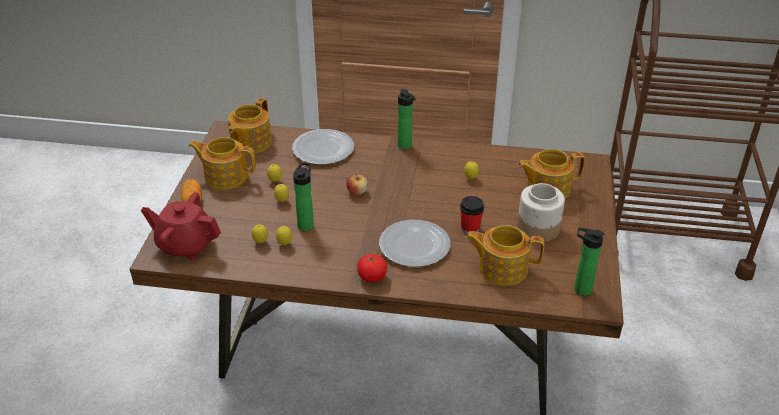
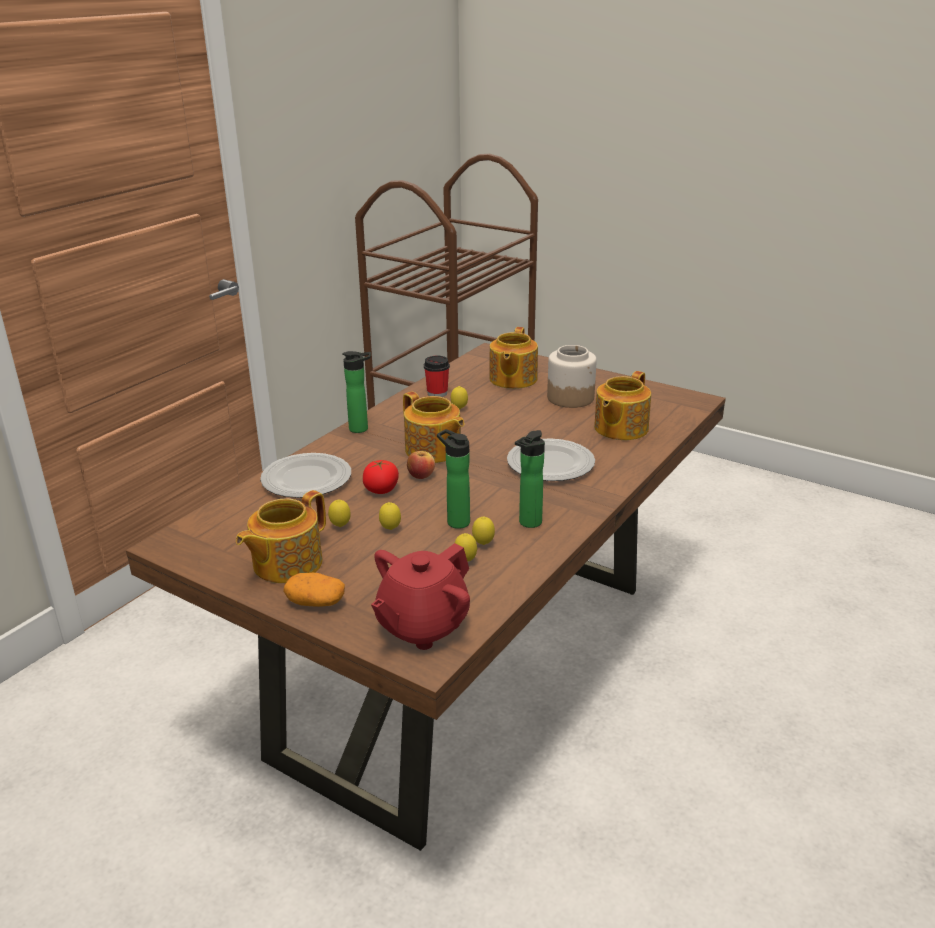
camera: 65 degrees left, 10 degrees down
teapot [228,98,272,154] -> teapot moved to [403,391,465,463]
tomato [357,254,387,282] -> tomato moved to [363,460,399,494]
cup [460,196,484,234] -> cup moved to [424,356,450,397]
bottle [574,227,605,296] -> bottle moved to [515,430,545,528]

